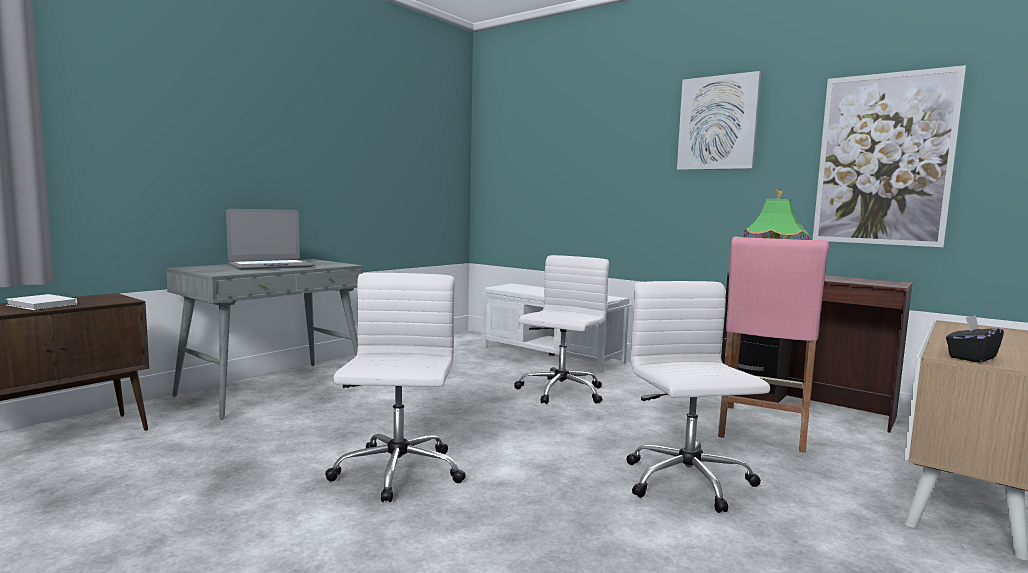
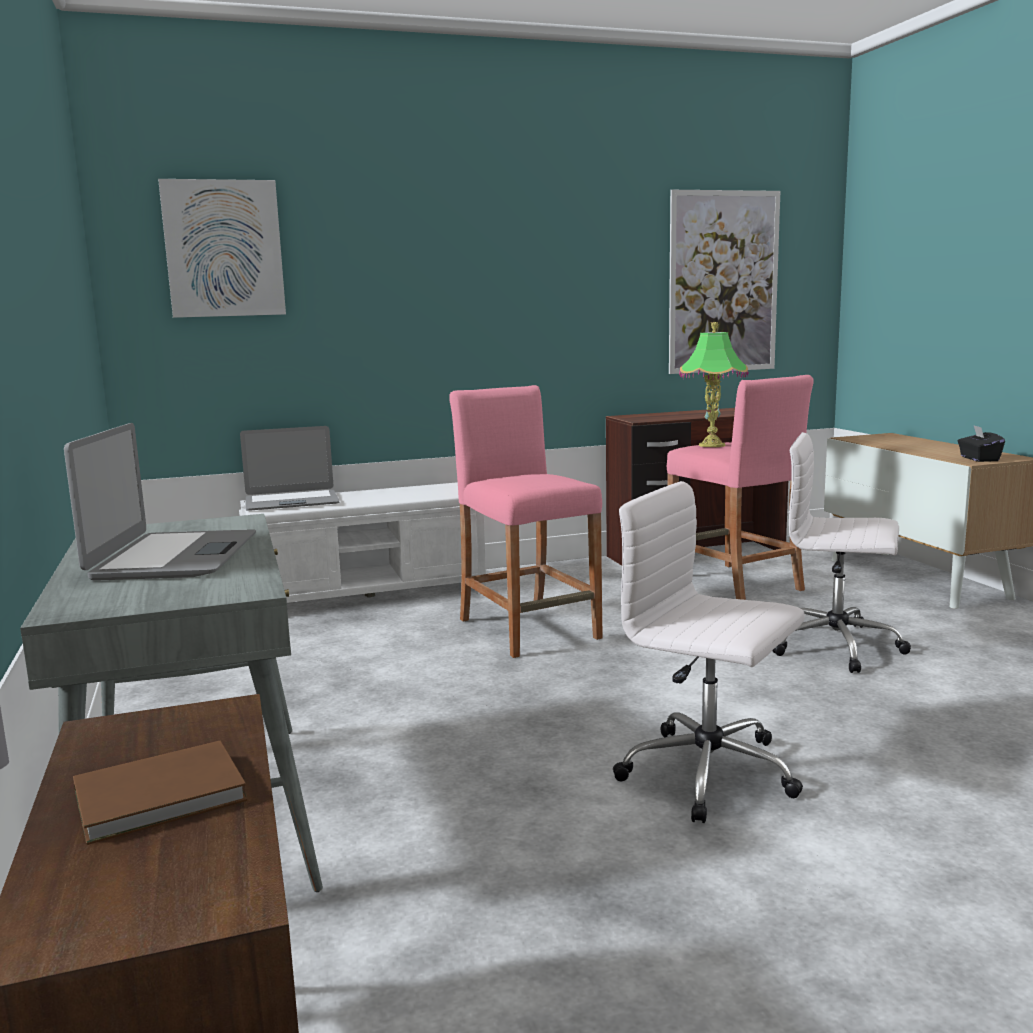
camera: 55 degrees left, 5 degrees up
white book [6,294,77,310] -> brown book [73,740,247,845]
white office chair [514,255,609,404] -> pink stool [449,385,603,658]
picture [677,71,761,170] -> picture moved to [158,179,286,318]
none -> laptop [240,426,339,511]

